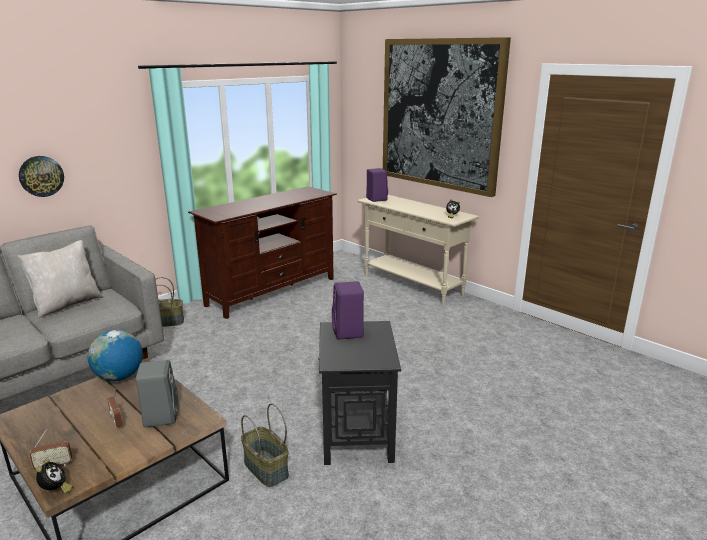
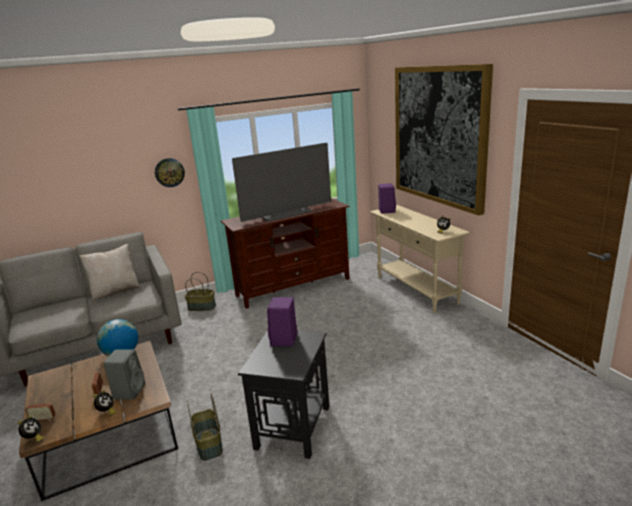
camera: 20 degrees right, 0 degrees up
wall clock [19,156,64,197] -> wall clock moved to [155,158,185,187]
none -> alarm clock [94,390,116,416]
none -> television [232,143,331,222]

